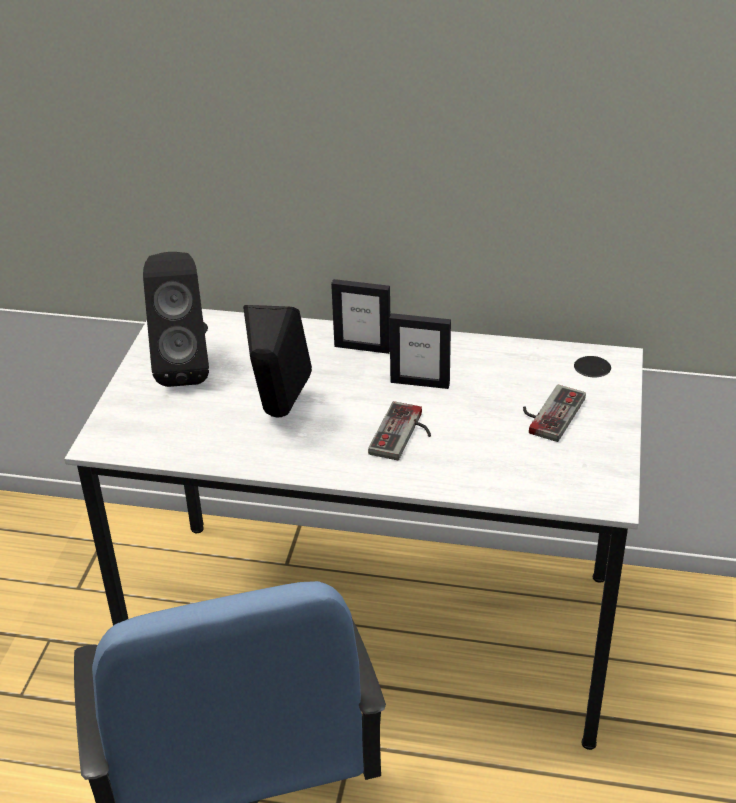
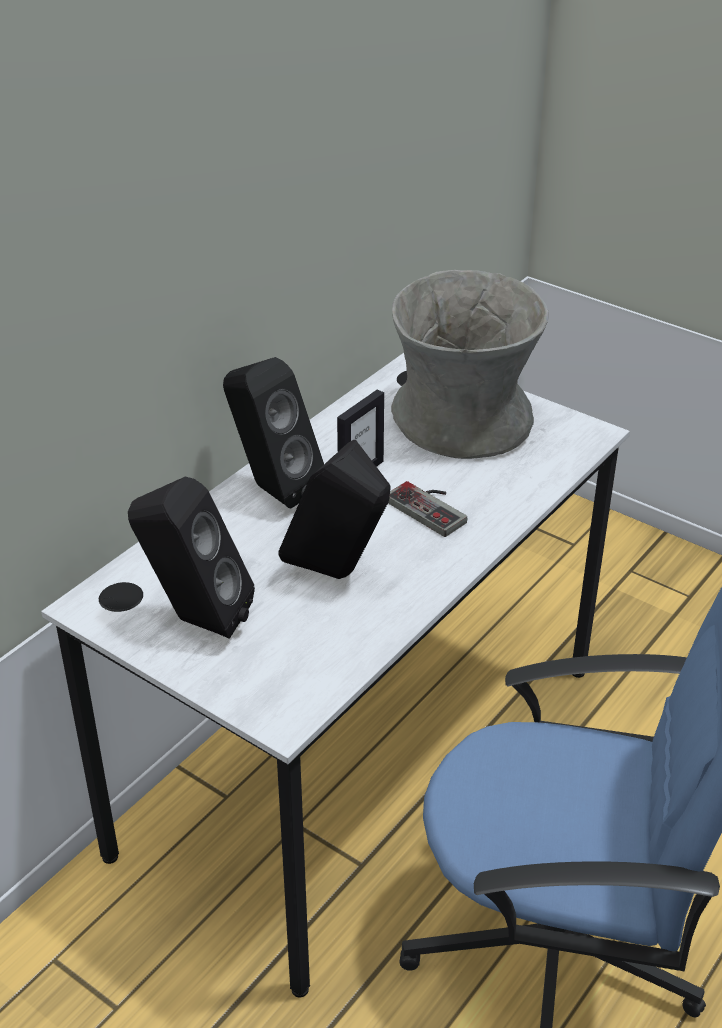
camera: 65 degrees left, 0 degrees up
picture frame [331,279,390,354] -> black speaker [223,357,324,508]
game controller [523,385,586,442] -> grey vase [391,270,549,459]

